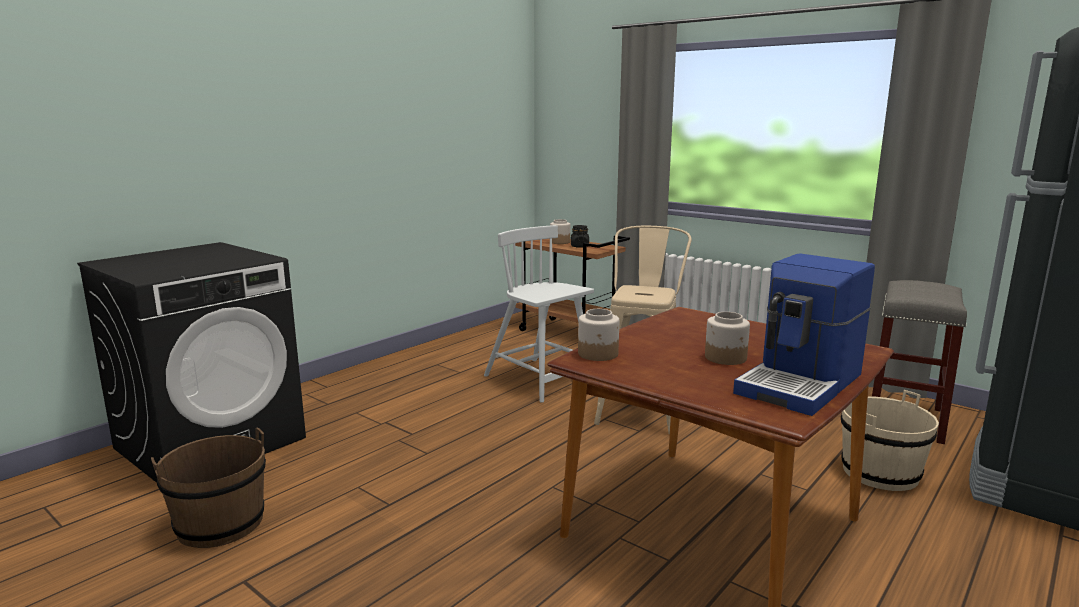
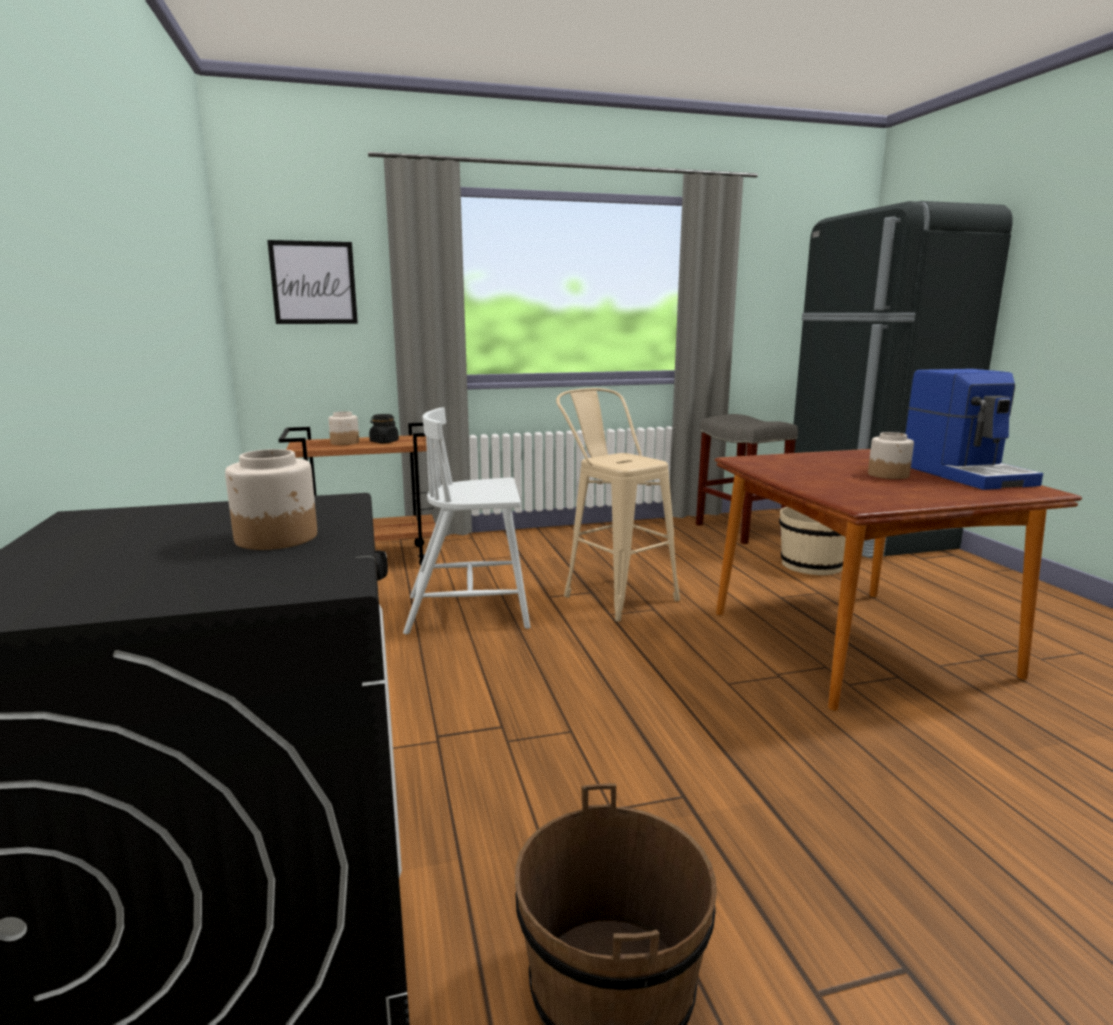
camera: 55 degrees left, 0 degrees up
jar [578,309,619,361] -> jar moved to [225,449,317,550]
none -> picture [267,240,358,324]

